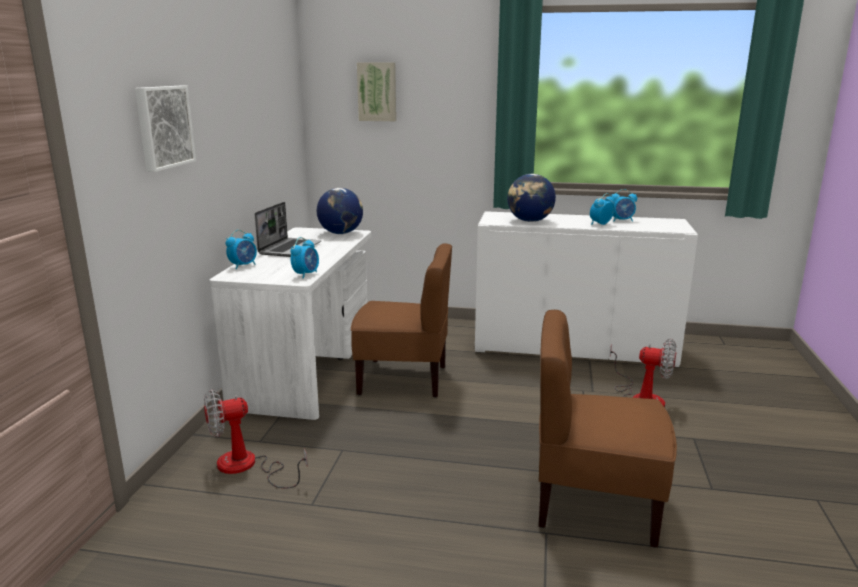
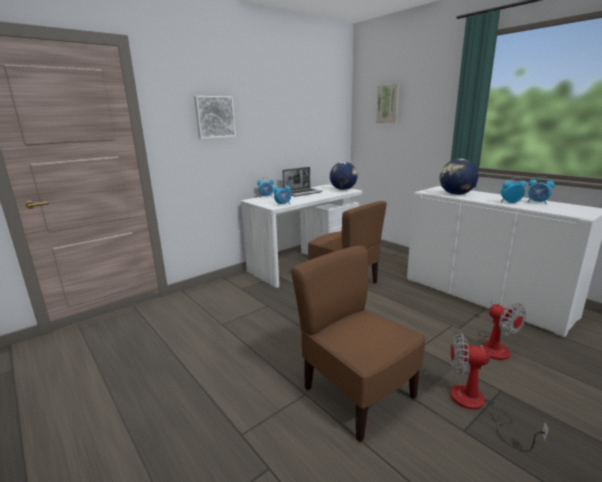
camera: 40 degrees right, 0 degrees up
fan [204,389,308,488] -> fan moved to [450,333,549,452]

